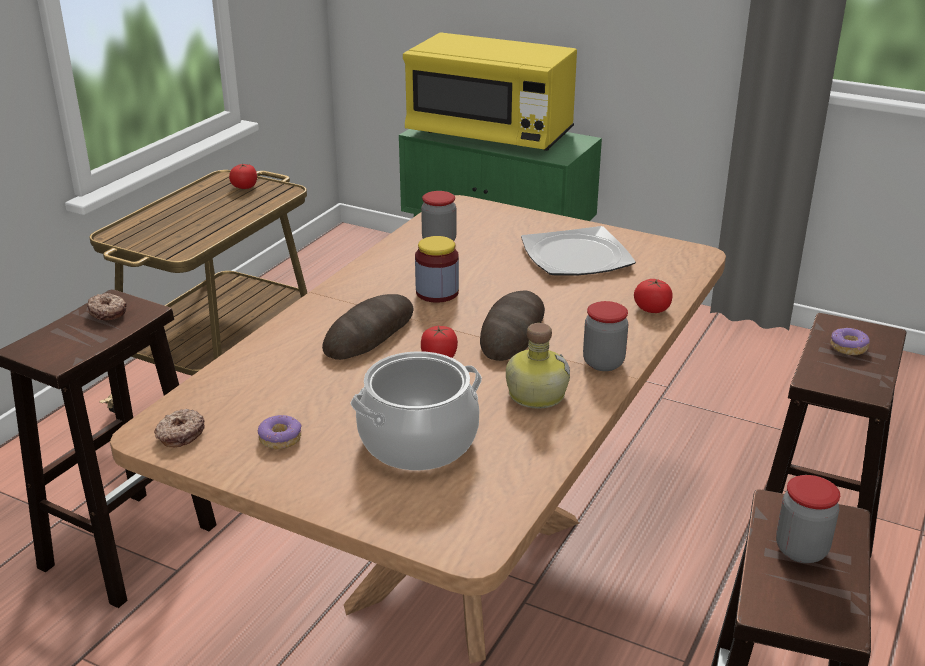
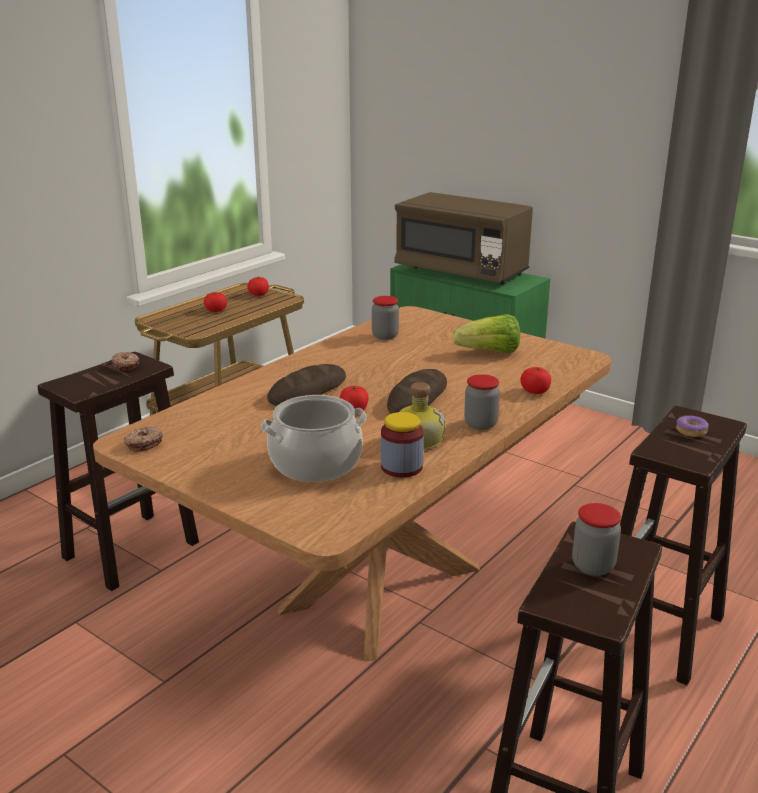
camera: 10 degrees right, 5 degrees down
donut [258,415,302,449] -> none
yellow microwave [403,32,577,151] -> brown microwave [394,192,533,285]
jar [415,236,459,303] -> jar moved to [381,412,424,477]
plate [521,226,636,275] -> lettuce [453,314,520,353]
none -> tomato [204,292,227,312]

